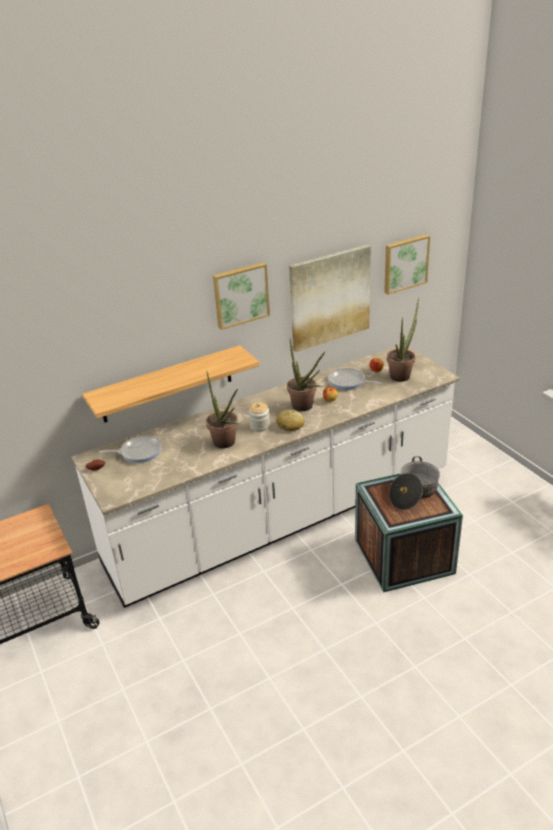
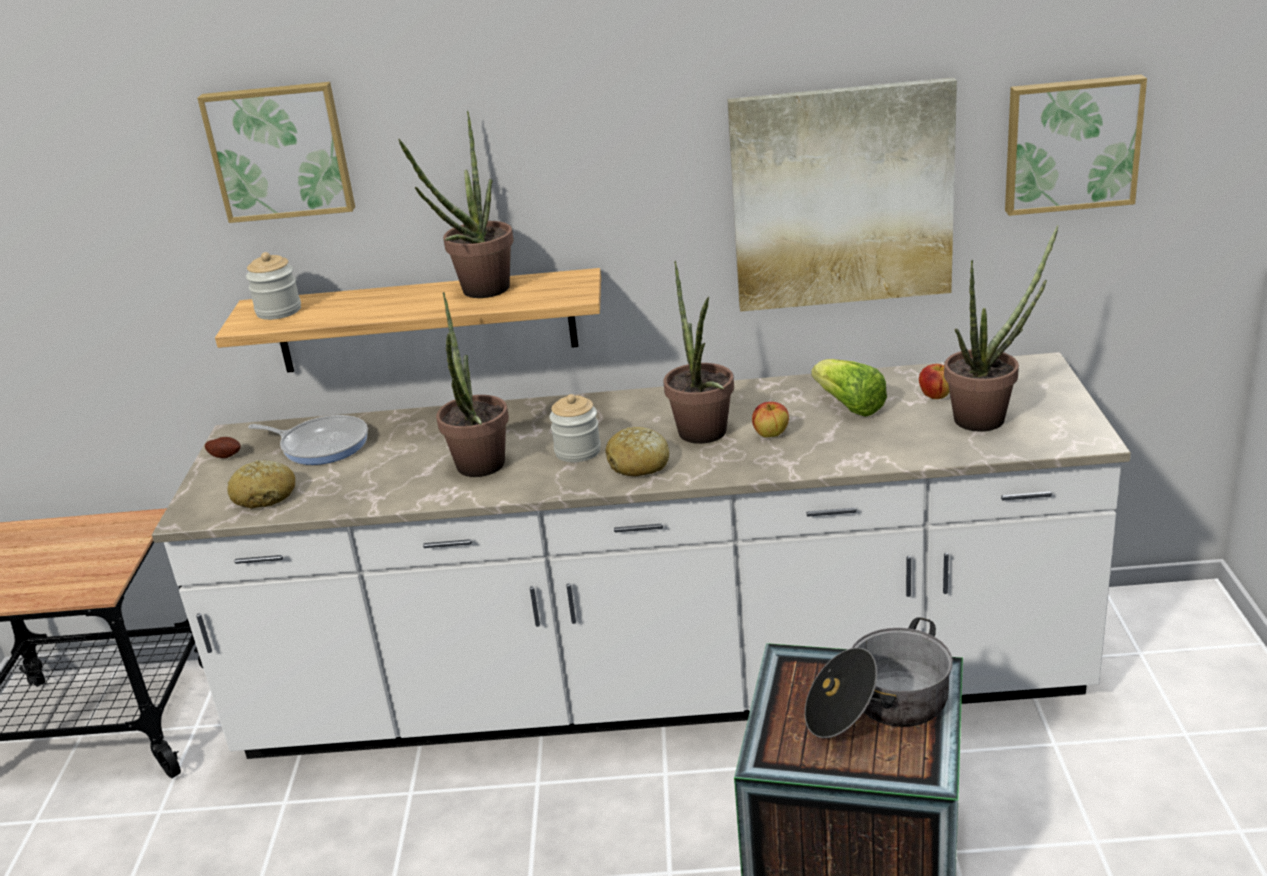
camera: 30 degrees right, 5 degrees down
picture [213,262,270,330] -> picture moved to [197,82,355,223]
frying pan [328,368,382,390] -> lettuce [811,359,887,417]
none -> bread [227,460,295,509]
none -> jar [246,252,301,320]
none -> potted plant [398,111,514,298]

